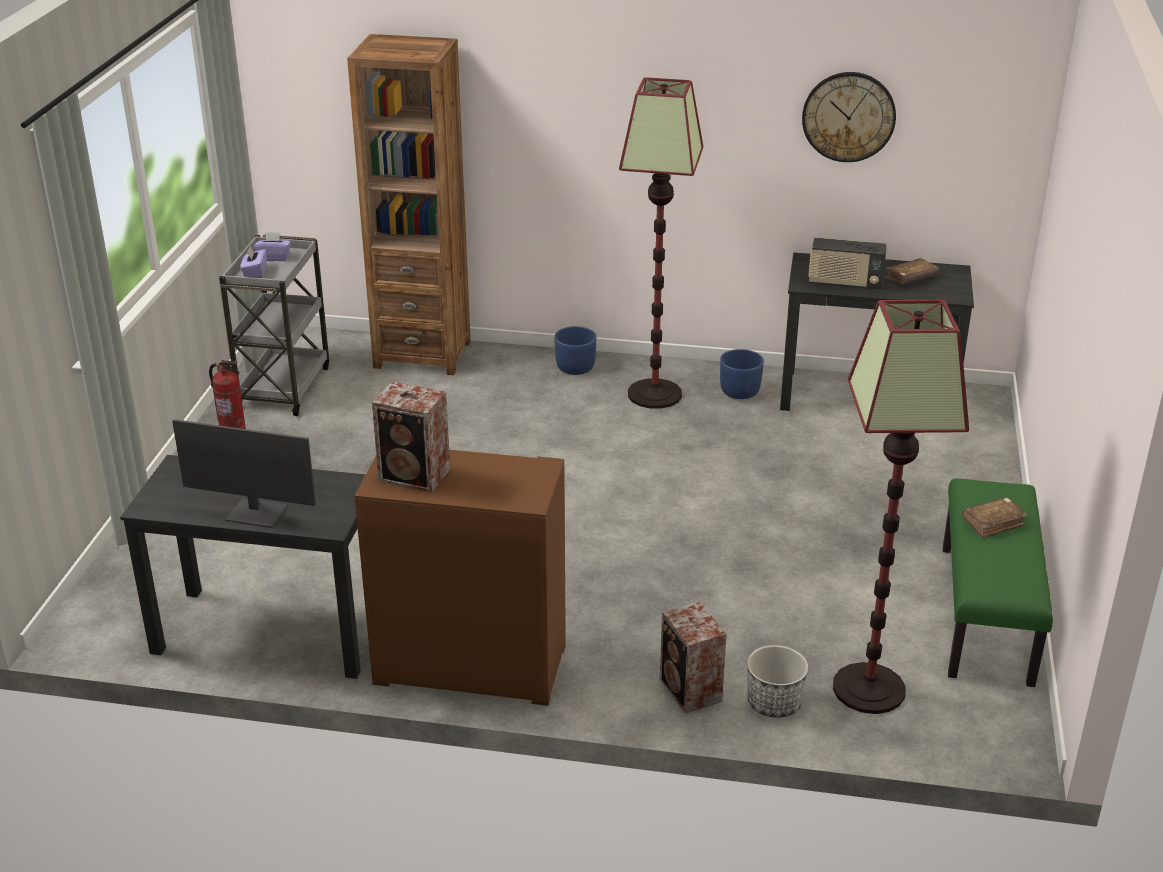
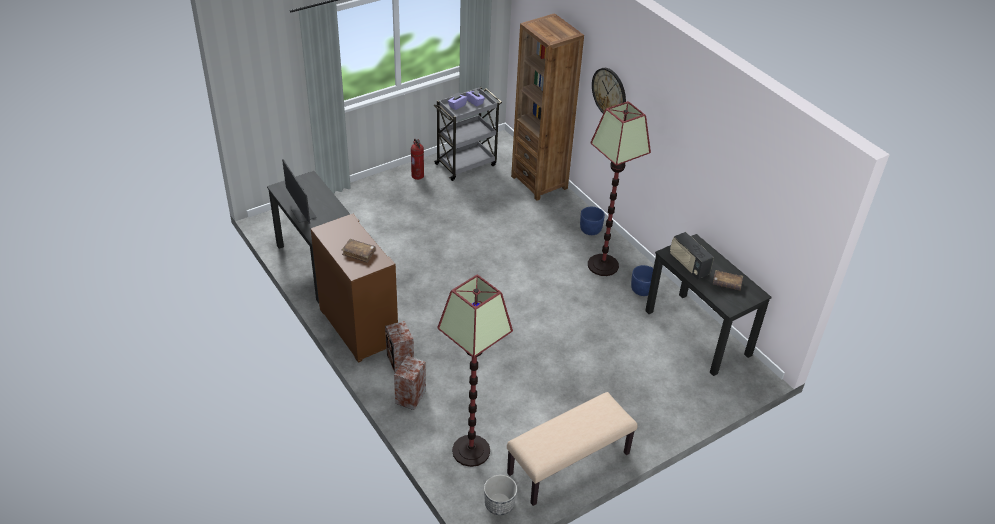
camera: 45 degrees right, 10 degrees up
speaker [372,381,450,493] -> speaker moved to [385,321,414,372]
planter [747,645,808,718] -> planter moved to [484,475,517,515]
wall clock [802,72,896,162] -> wall clock moved to [592,68,626,113]
green bench [943,478,1053,687] -> beige bench [507,392,638,506]
brown book [962,497,1028,538] -> brown book moved to [342,239,376,263]

